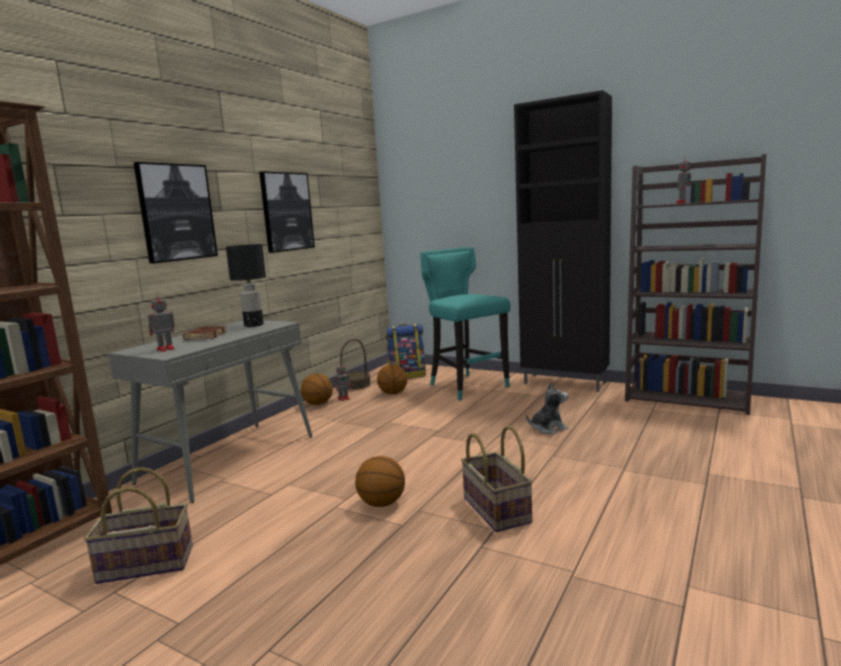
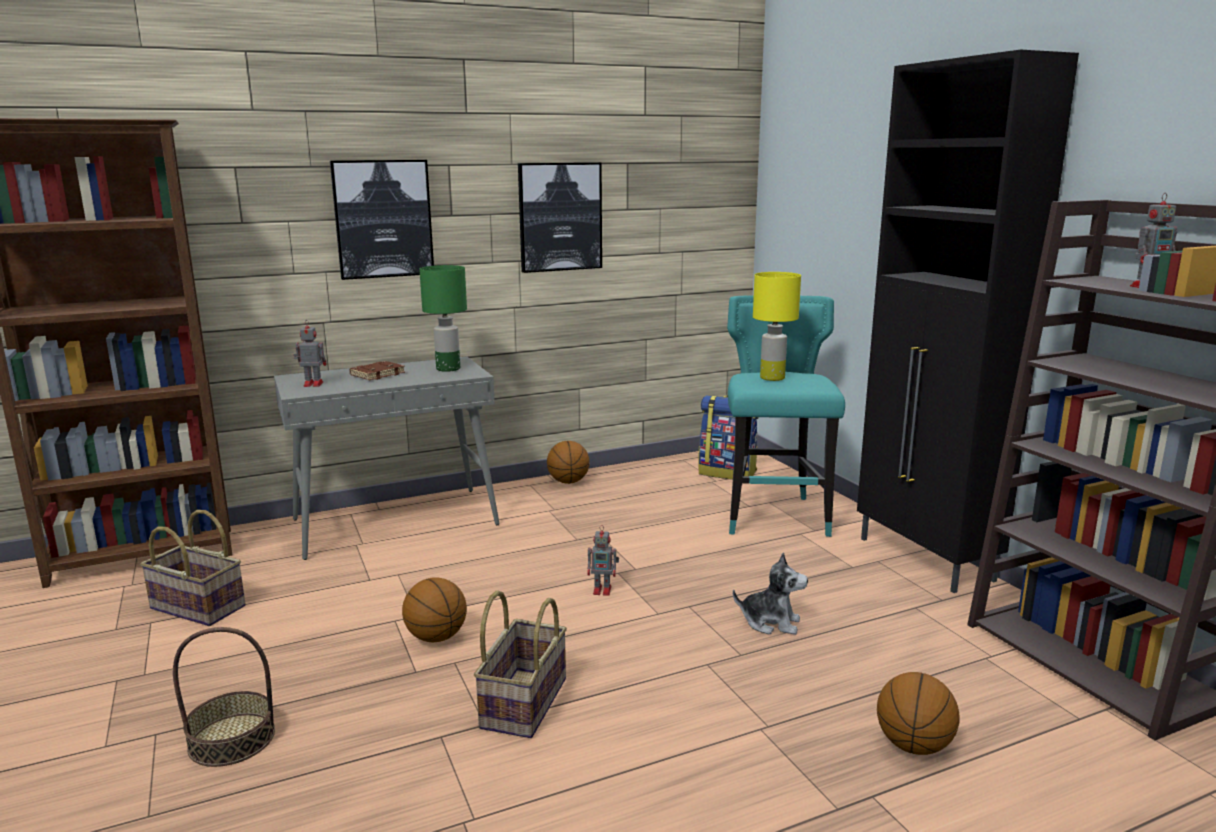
camera: 35 degrees right, 5 degrees up
black table lamp [226,244,266,327] -> green table lamp [419,265,467,372]
toy robot [334,363,351,401] -> toy robot moved to [587,525,619,596]
basket [340,339,371,390] -> basket moved to [173,627,275,767]
basketball [377,364,407,395] -> basketball moved to [877,672,959,755]
none -> yellow table lamp [753,272,801,381]

